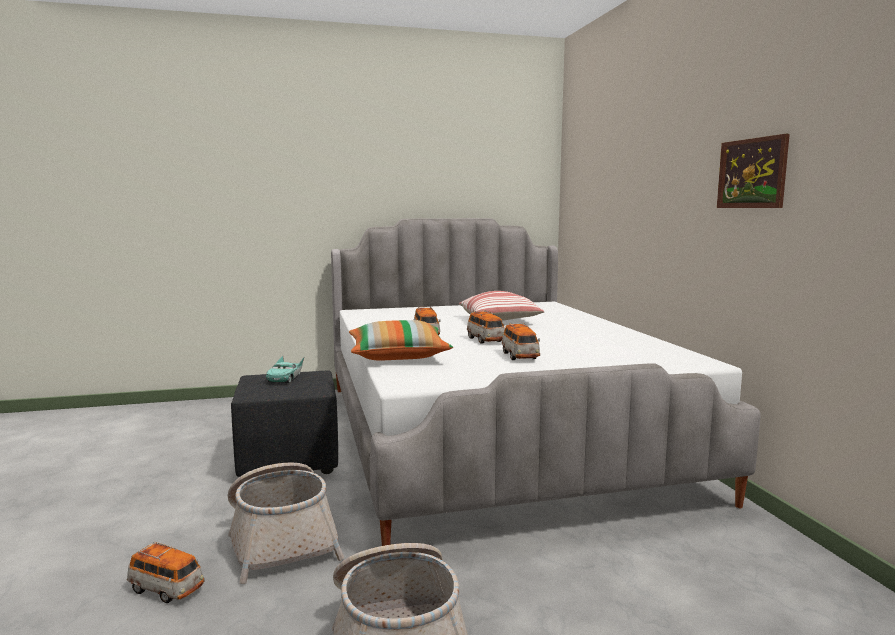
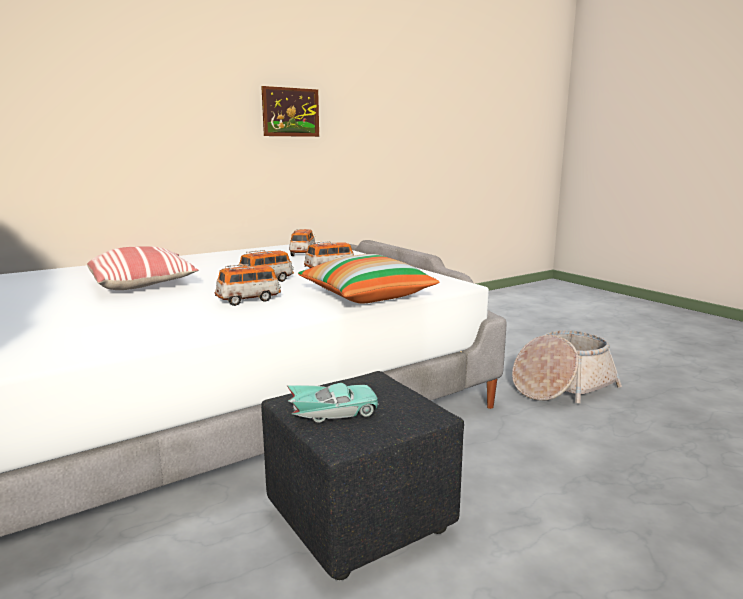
camera: 110 degrees left, 5 degrees up
toy car [127,542,205,603] -> toy car moved to [289,229,316,256]
basket [228,462,344,584] -> none

